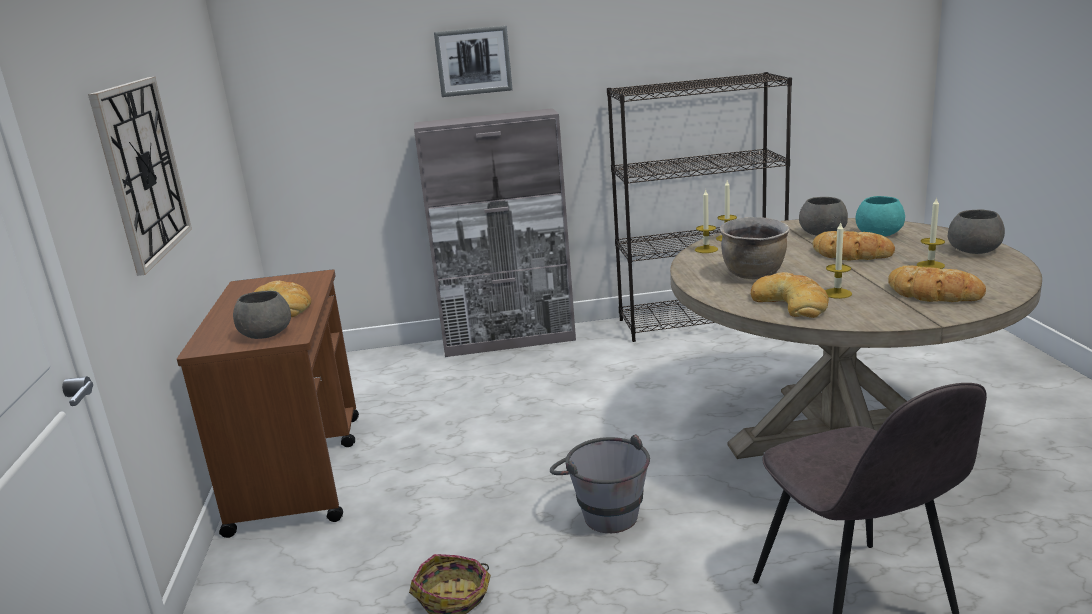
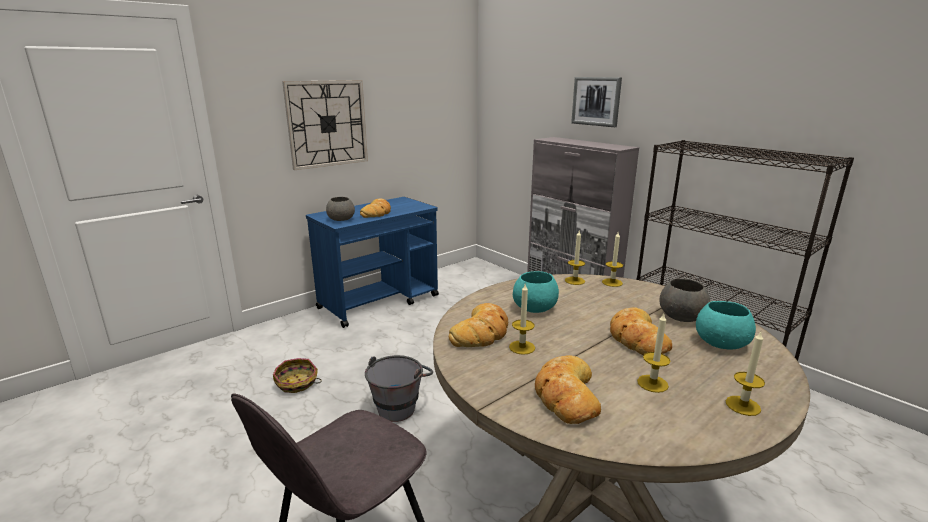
camera: 55 degrees right, 0 degrees up
brown cart [177,269,359,538] -> blue cart [306,197,439,328]
brown cooking pot [720,217,790,279] -> turquoise bowl [513,271,559,313]
grey bowl [948,209,1005,254] -> candle [726,332,765,416]

